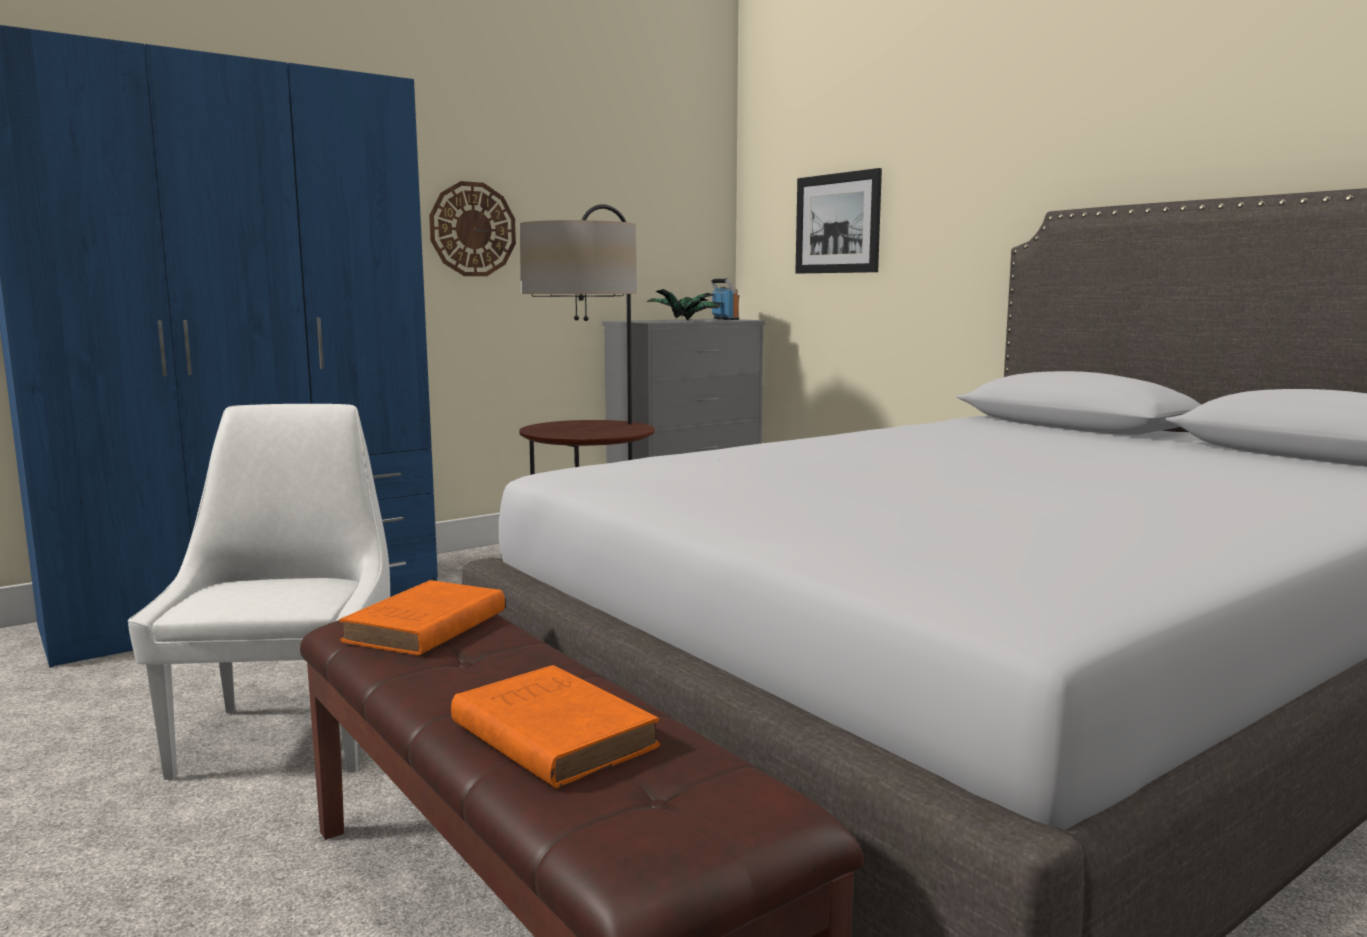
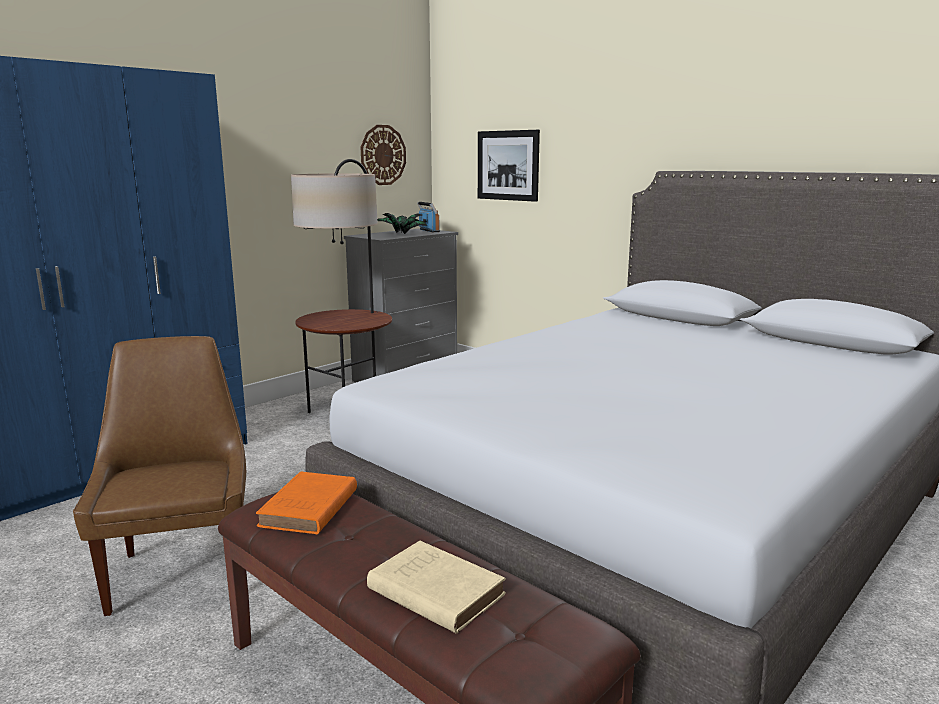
camera: 10 degrees left, 5 degrees up
white chair [128,404,390,780] -> brown chair [73,336,246,616]
wall clock [429,181,516,276] -> wall clock moved to [361,125,406,185]
orange book [451,665,660,788] -> beige book [367,541,506,634]

